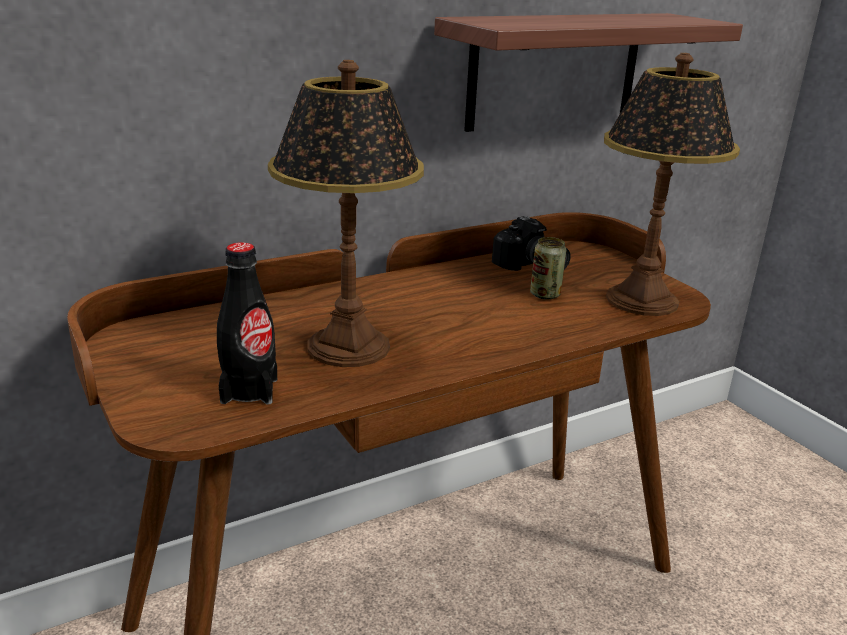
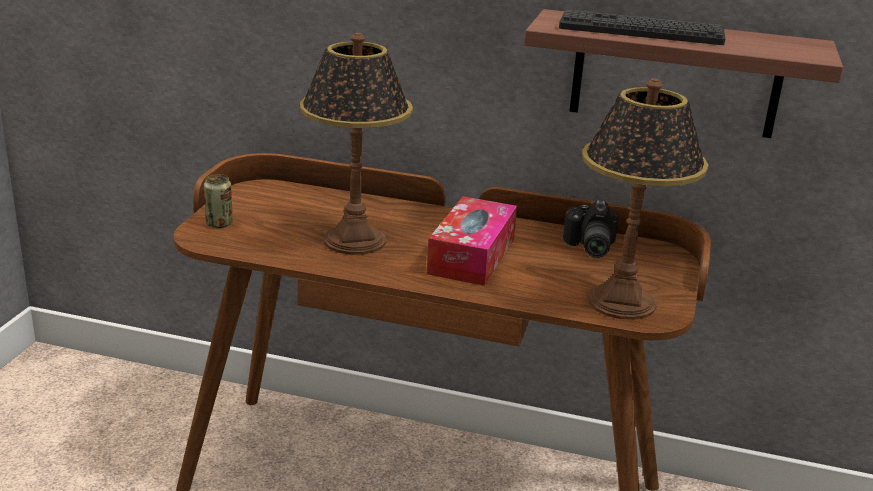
camera: 45 degrees right, 0 degrees up
black bottle [217,242,277,404] -> none
can [530,237,566,300] -> can moved to [204,174,233,228]
none -> tissue box [427,196,517,286]
none -> keyboard [559,10,726,45]

